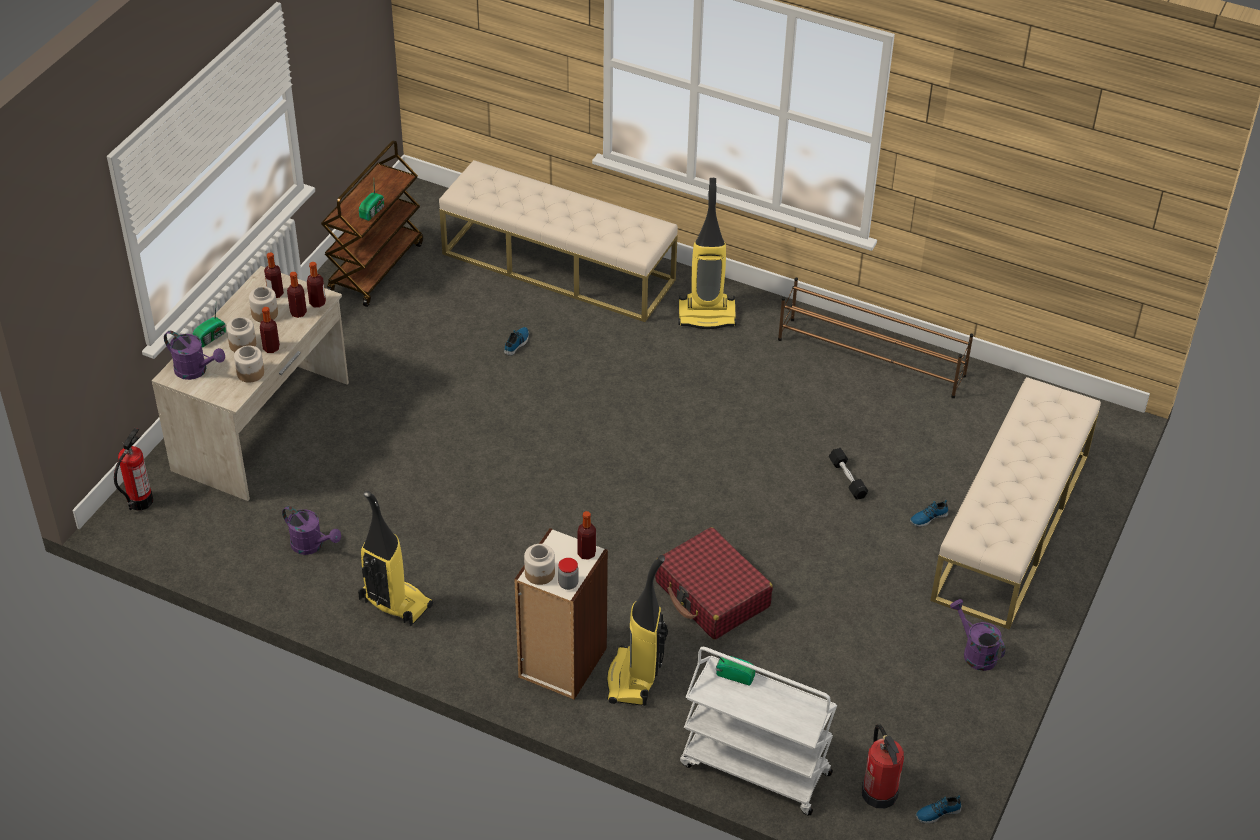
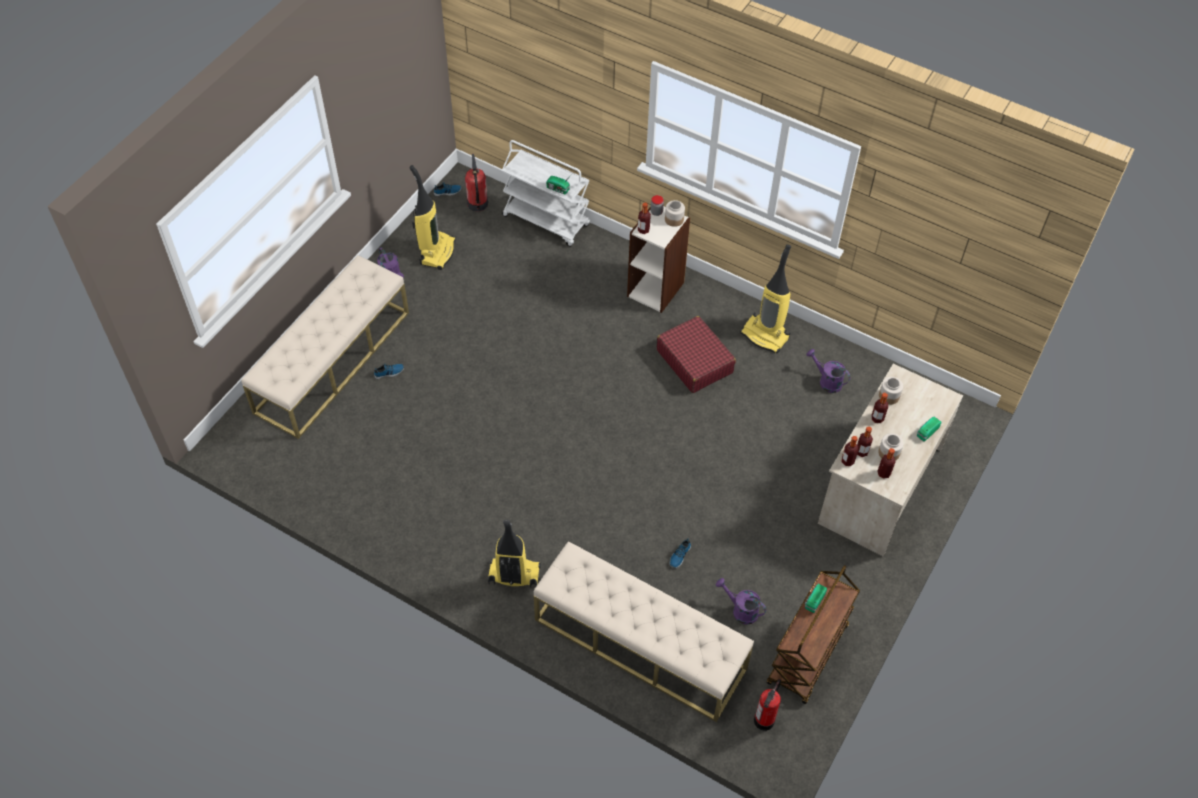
camera: 175 degrees left, 10 degrees up
fire extinguisher [114,428,153,510] -> fire extinguisher moved to [754,679,781,731]
purple watering can [164,331,225,380] -> purple watering can moved to [716,578,767,625]
jar [226,317,256,352] -> none
vacuum cleaner [607,555,668,706] -> vacuum cleaner moved to [410,165,456,270]
red suitcase [655,527,773,640] -> red suitcase moved to [657,316,736,393]
brown shoe rack [778,277,973,398] -> none
black dumbbell [828,448,868,500] -> none

